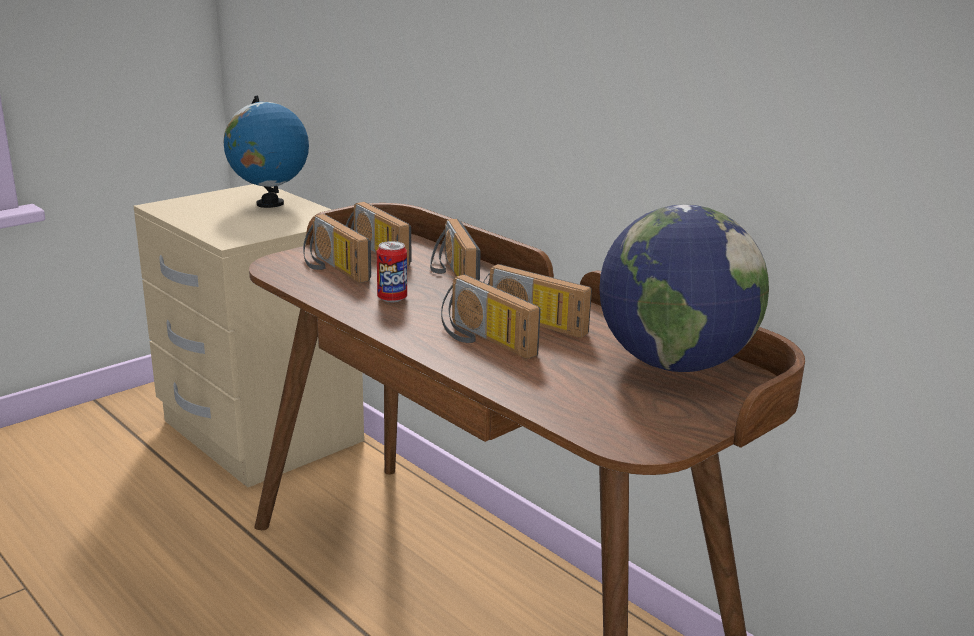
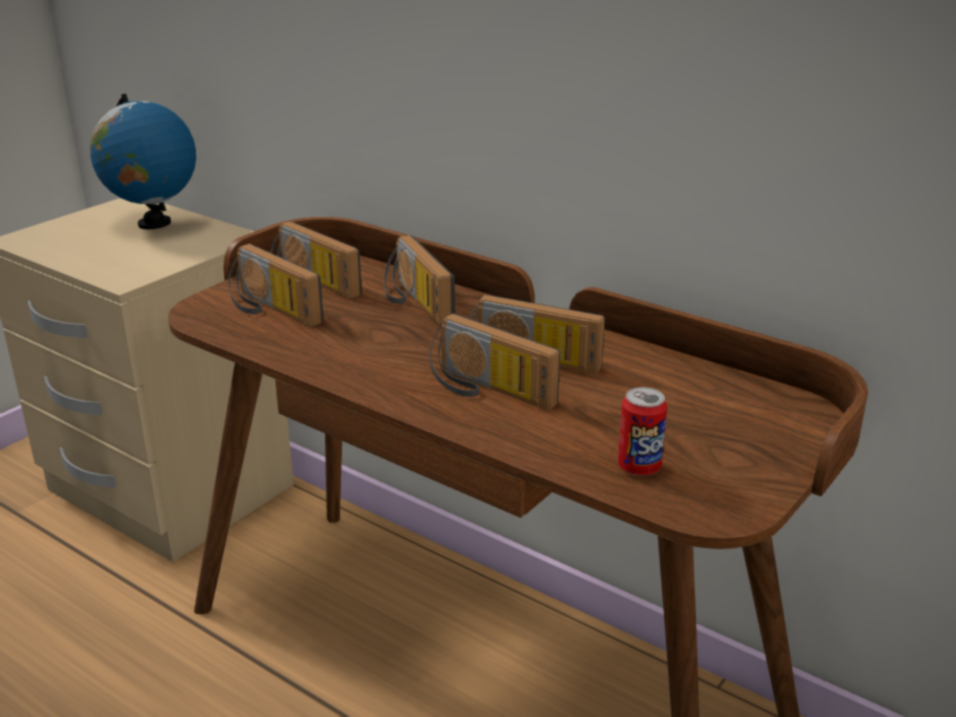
camera: 10 degrees left, 5 degrees up
can [377,241,407,302] -> can moved to [618,387,667,476]
globe [599,205,769,372] -> none

